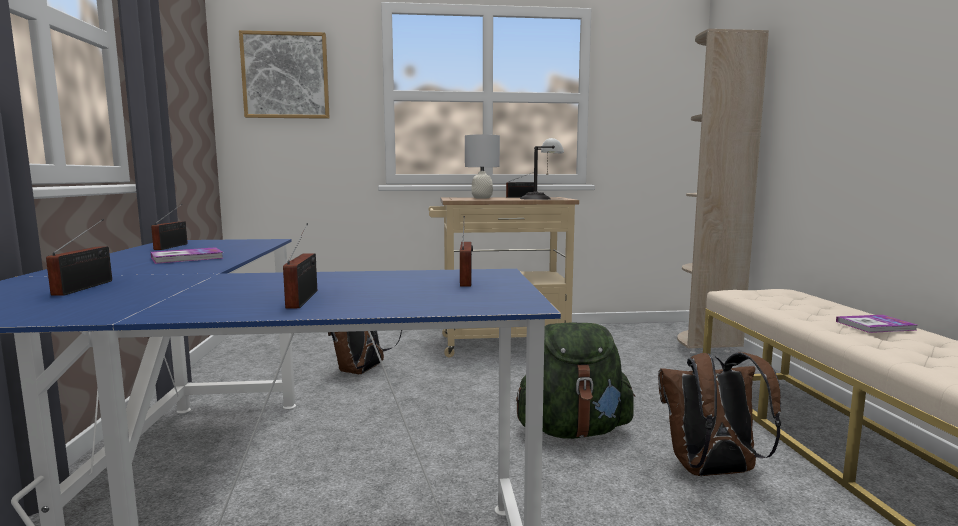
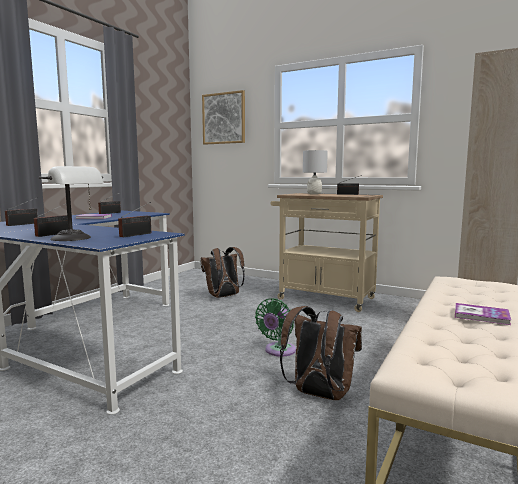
camera: 35 degrees right, 0 degrees up
green backpack [516,323,636,439] -> green fan [255,298,296,357]
table lamp [520,138,564,200] -> table lamp moved to [39,166,103,241]

